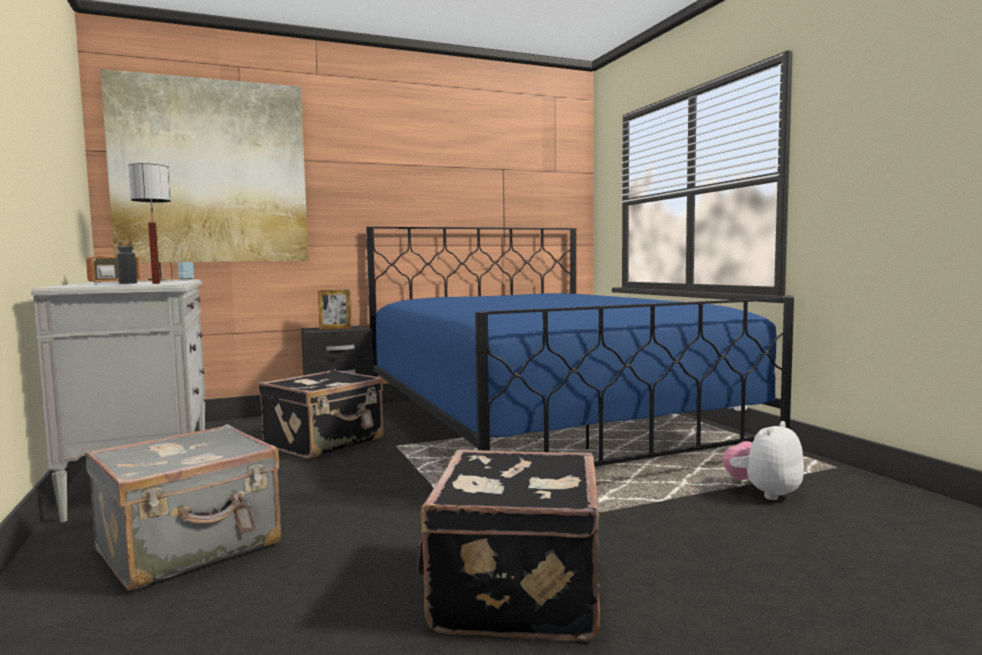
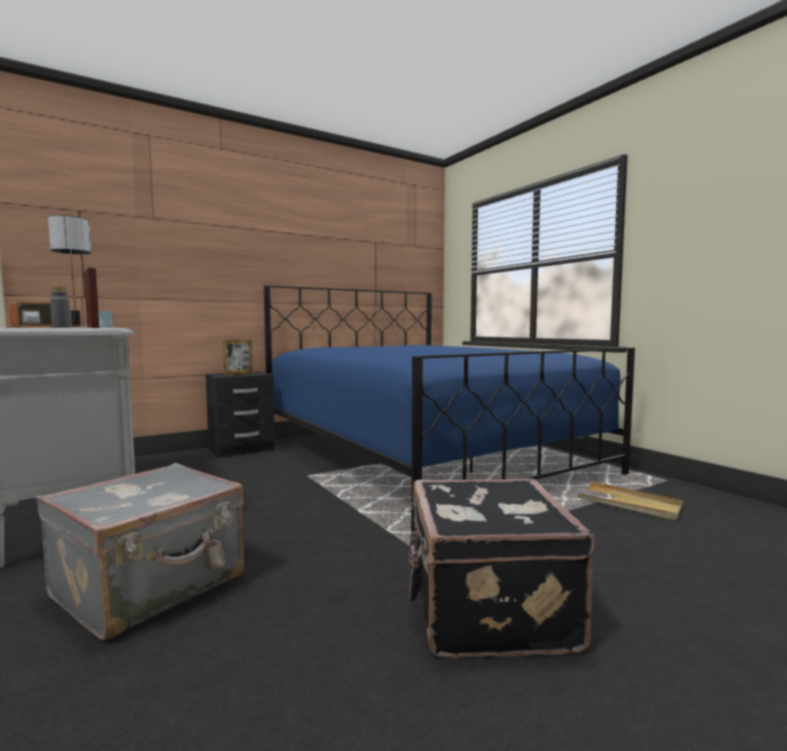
camera: 10 degrees left, 0 degrees up
picture [100,69,309,263] -> none
black suitcase [259,369,384,459] -> none
plush toy [723,421,804,500] -> beige tray [578,481,683,520]

